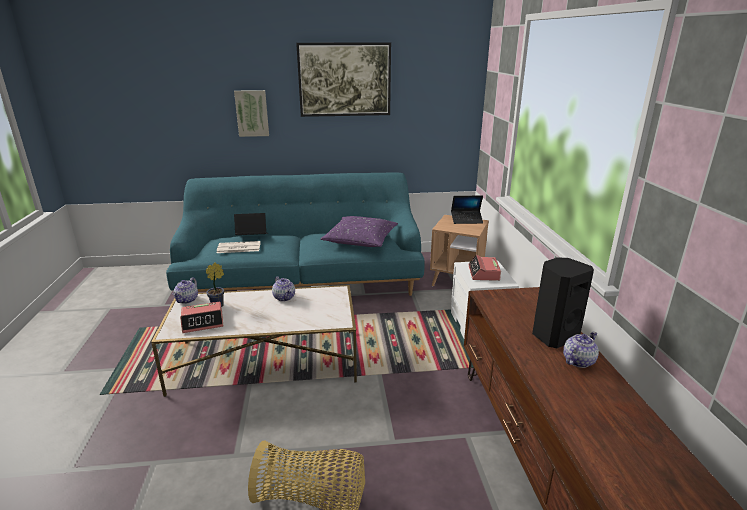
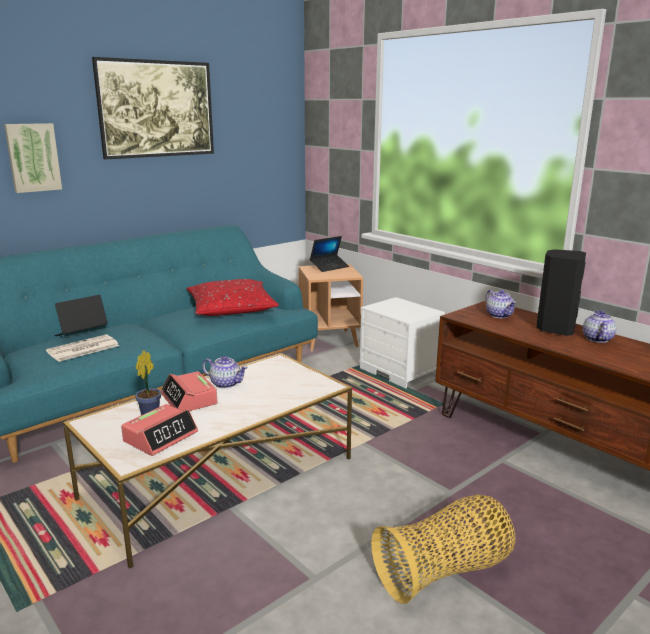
camera: 35 degrees left, 5 degrees down
teapot [173,277,198,304] -> teapot moved to [486,290,517,318]
purple pillow [321,216,398,247] -> red pillow [187,279,279,316]
alarm clock [468,255,501,281] -> alarm clock moved to [161,371,218,411]

